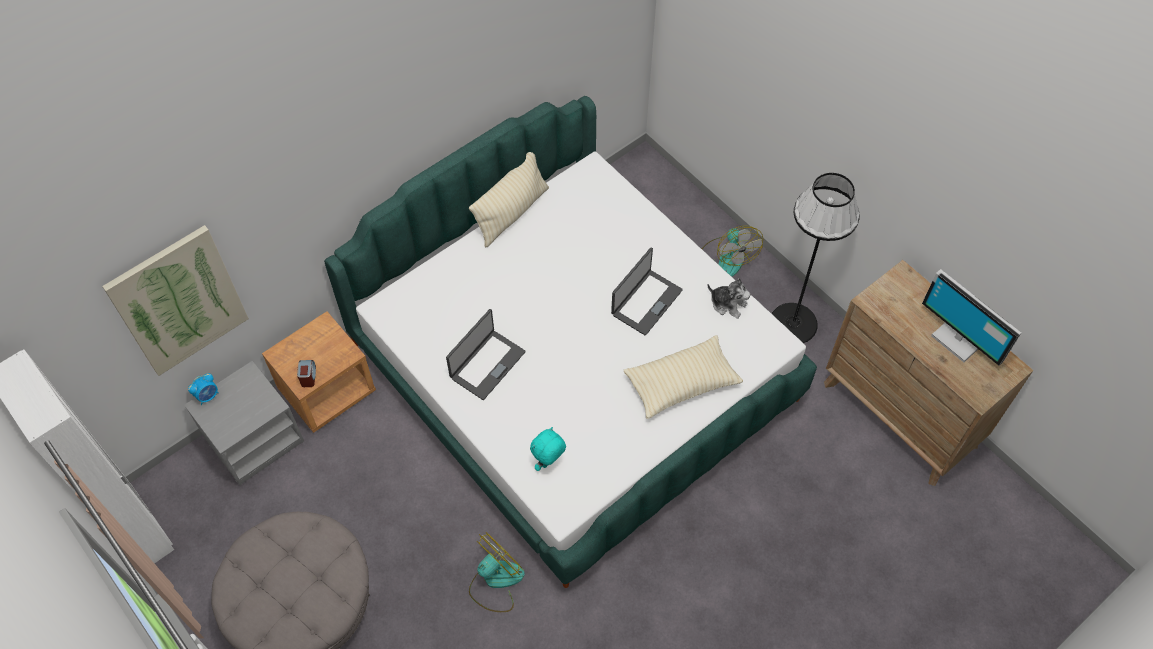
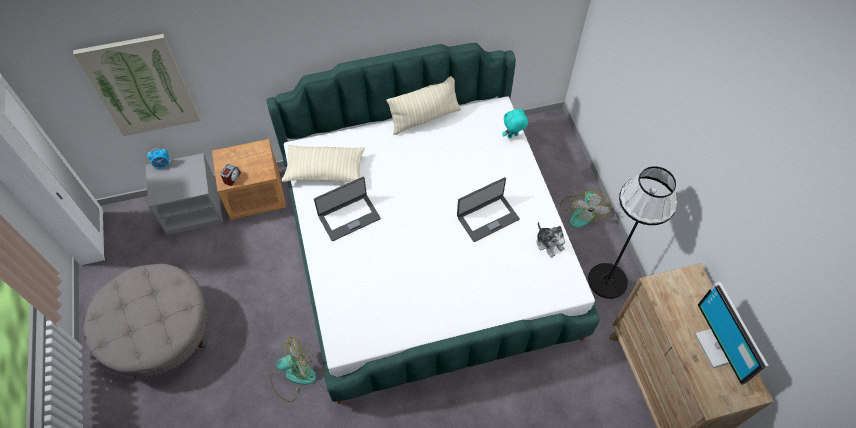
camera: 25 degrees right, 0 degrees up
turquoise plush toy [530,427,566,471] -> turquoise plush toy moved to [502,108,528,138]
beige pillow [624,335,743,419] -> beige pillow moved to [282,145,365,182]

